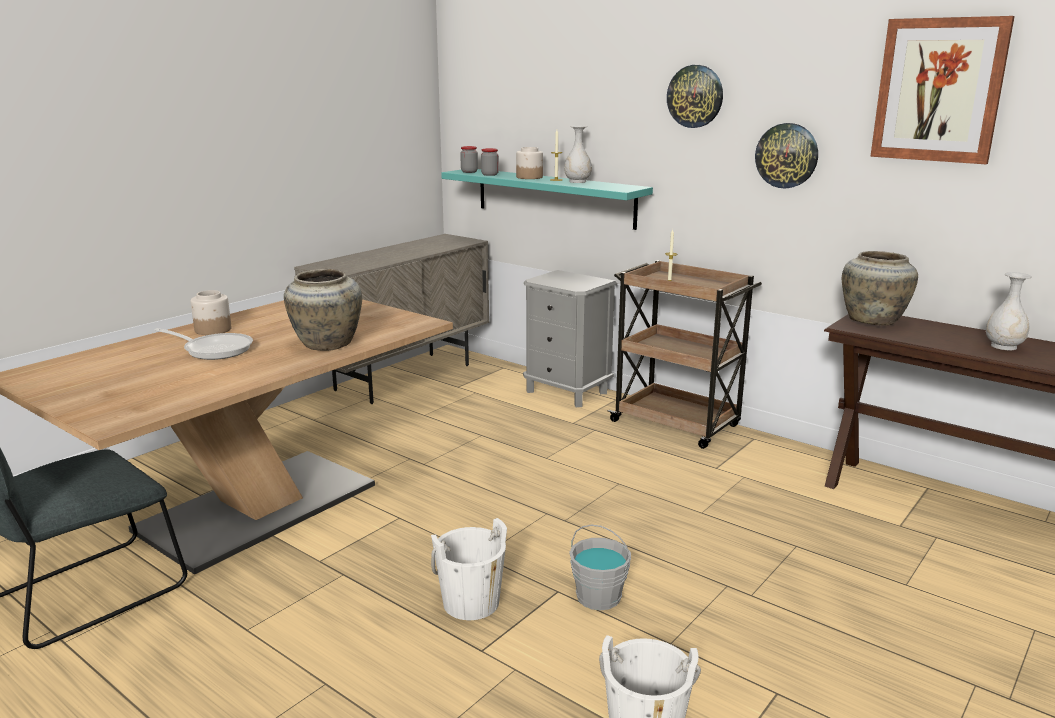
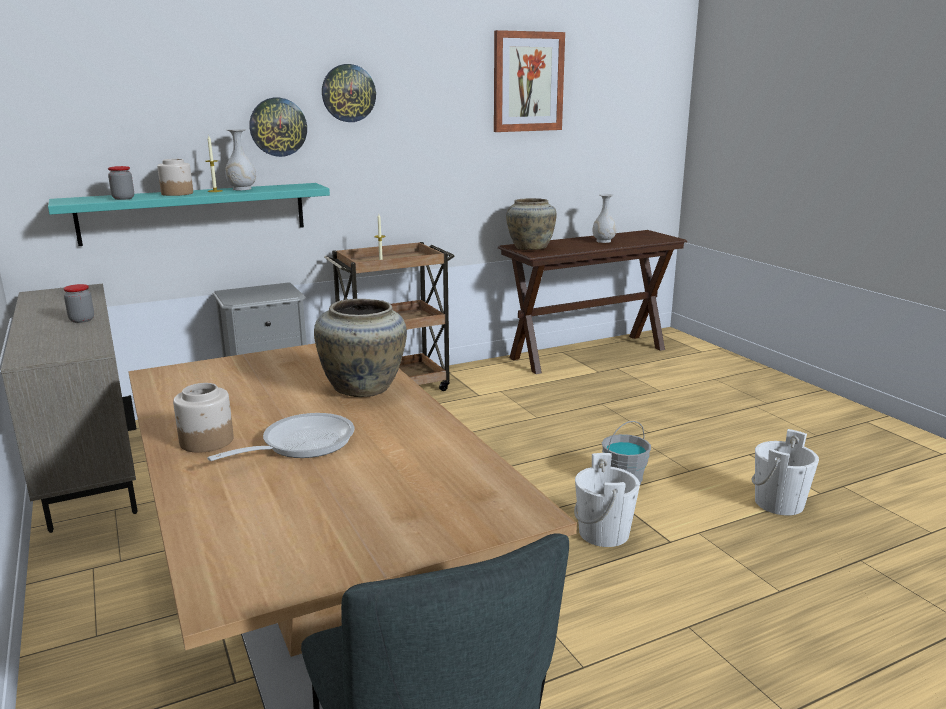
camera: 65 degrees left, 0 degrees up
jar [460,146,478,173] -> jar moved to [64,284,94,323]
wall clock [755,123,818,189] -> wall clock moved to [249,98,307,157]

